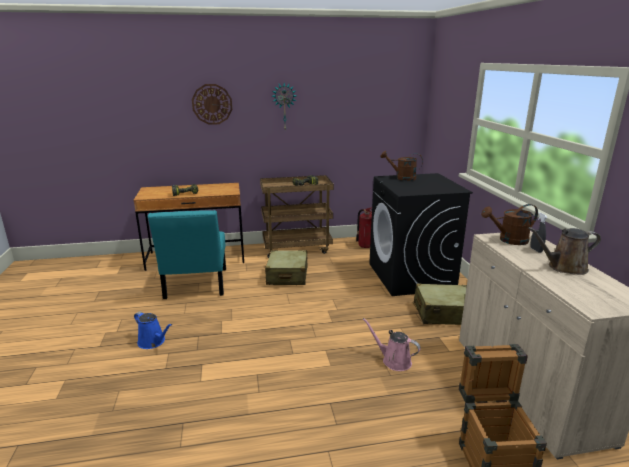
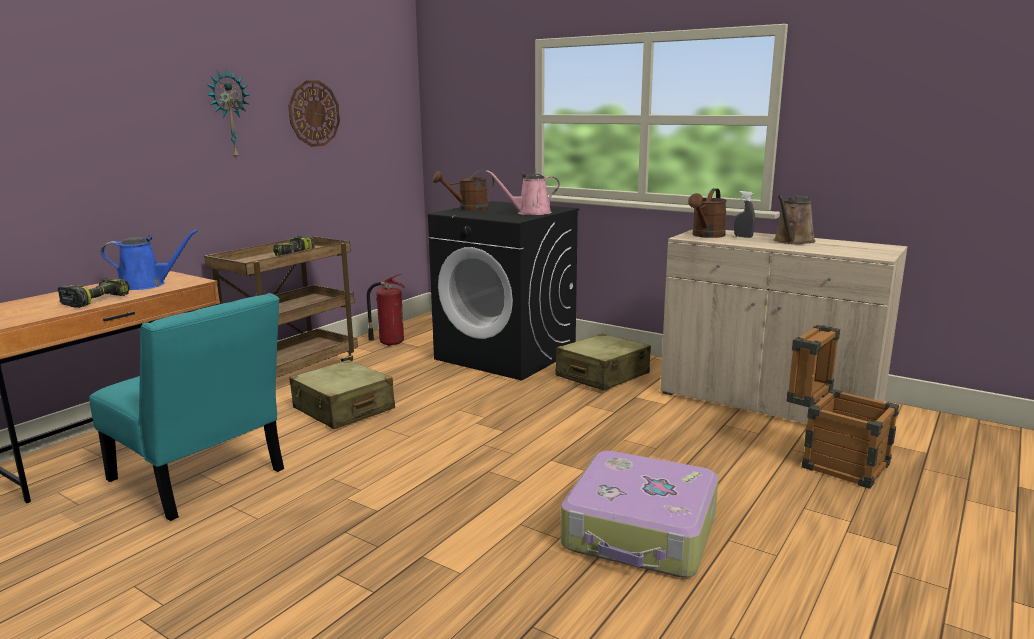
camera: 45 degrees left, 5 degrees down
blue watering can [134,312,172,349] -> blue watering can moved to [100,229,198,290]
wall clock [192,84,232,125] -> wall clock moved to [288,80,340,147]
pink watering can [363,318,421,371] -> pink watering can moved to [486,170,560,215]
none -> suitcase [561,451,719,577]

